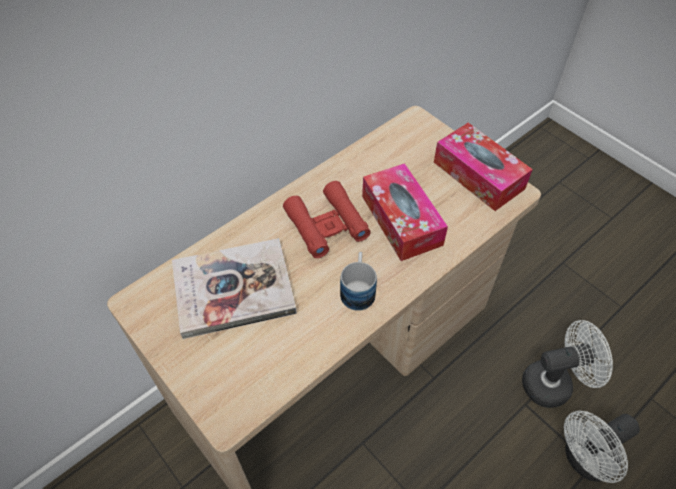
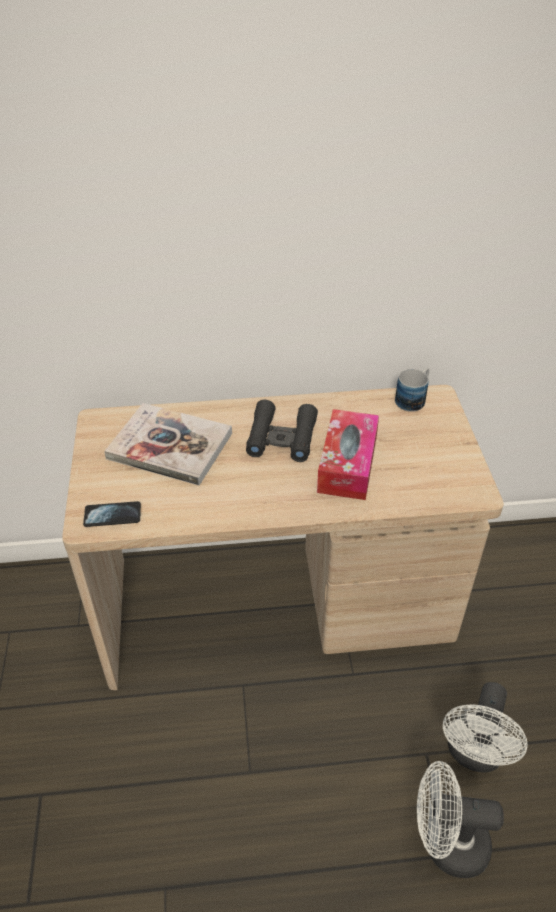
camera: 35 degrees right, 10 degrees down
red binoculars [283,181,371,258] -> black binoculars [246,400,318,462]
mug [340,252,377,311] -> mug moved to [395,368,429,412]
tissue box [434,123,533,211] -> none
white fan [522,320,613,408] -> white fan turned 90 degrees clockwise [443,682,528,772]
none -> phone [83,501,141,527]

